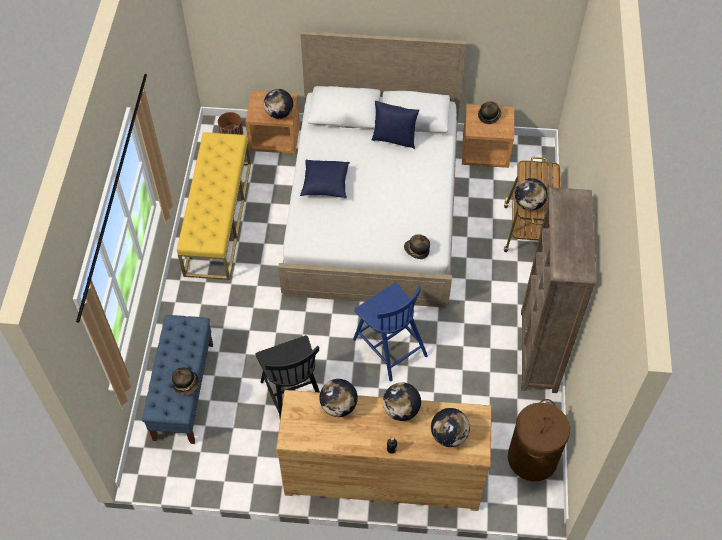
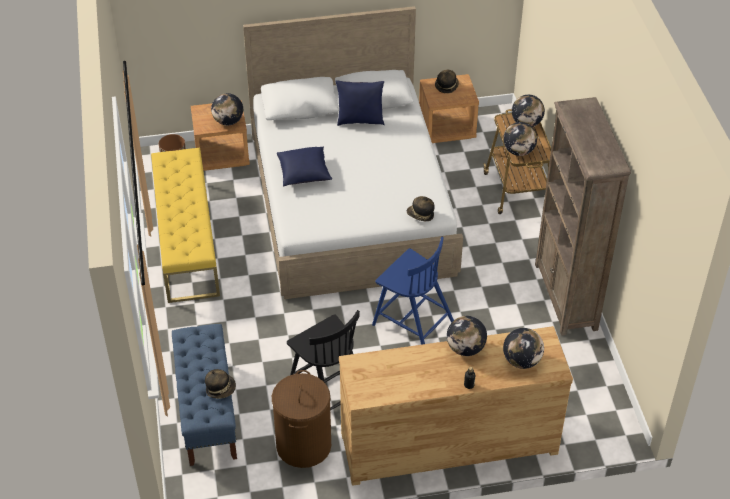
camera: 15 degrees left, 10 degrees down
globe [319,379,358,417] -> globe moved to [512,95,545,127]
brown laundry basket [508,399,570,482] -> brown laundry basket moved to [272,370,331,468]

